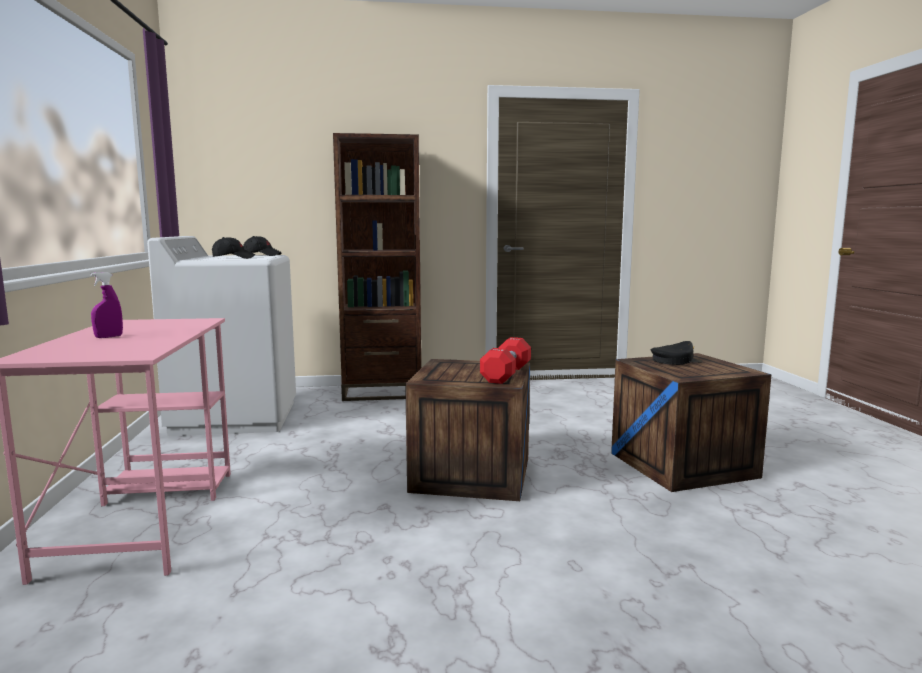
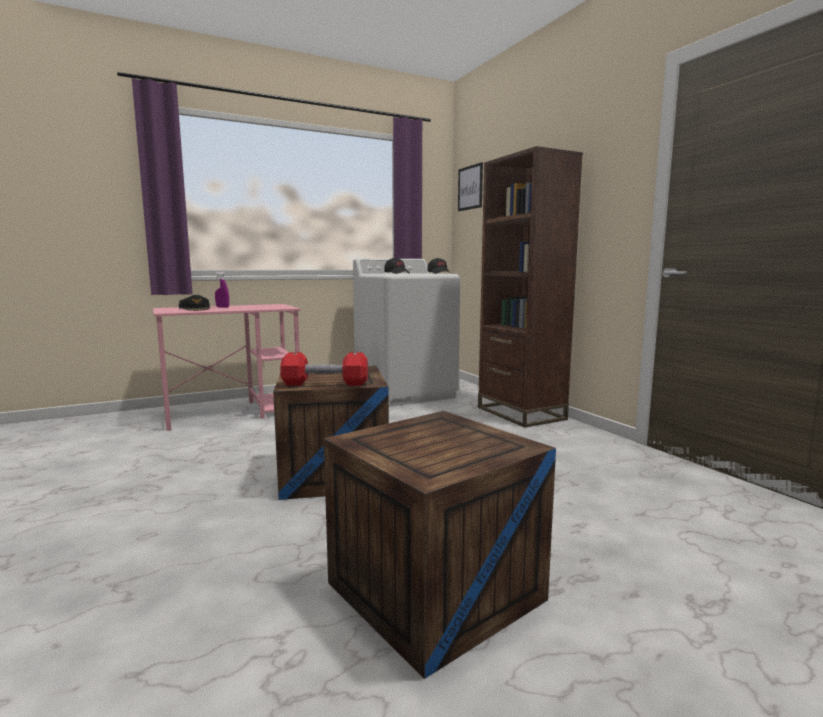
camera: 70 degrees right, 0 degrees up
black cap [651,341,703,365] -> black cap moved to [179,295,210,311]
none -> picture [458,162,483,211]

